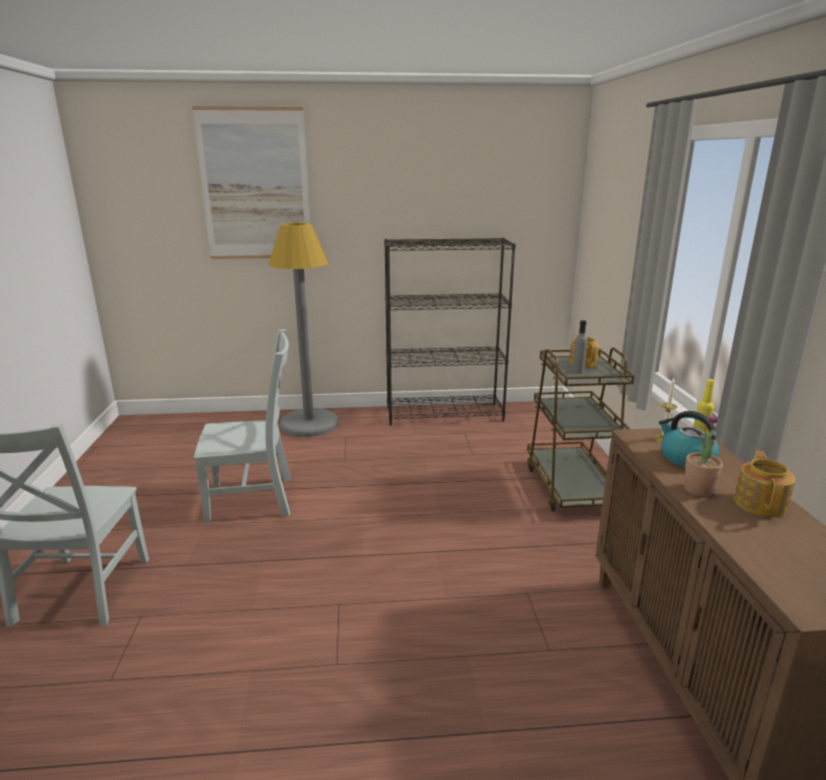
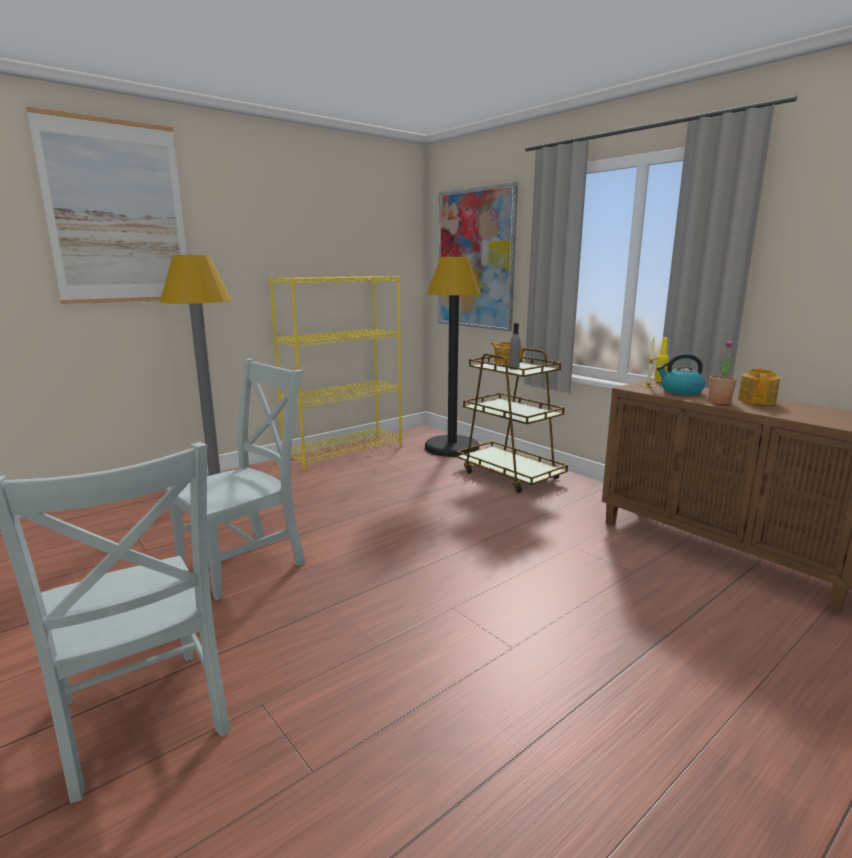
camera: 35 degrees left, 5 degrees down
black bookcase [384,238,516,425] -> yellow bookcase [269,275,402,471]
teapot [734,451,796,517] -> teapot turned 45 degrees clockwise [738,368,780,405]
none -> black floor lamp [425,257,481,457]
none -> picture [438,182,518,331]

